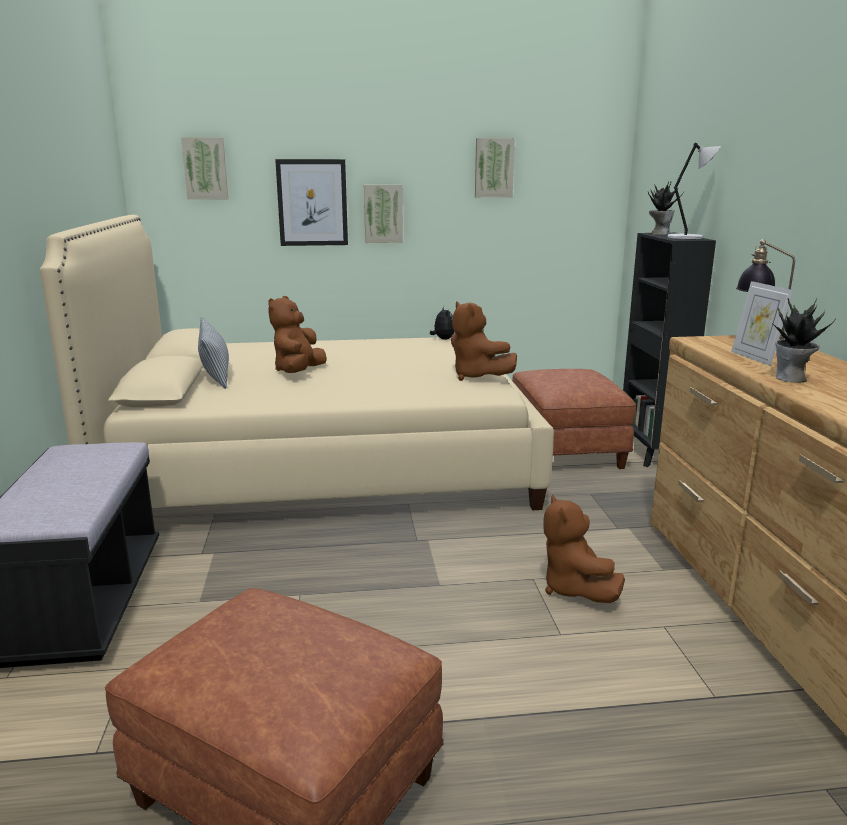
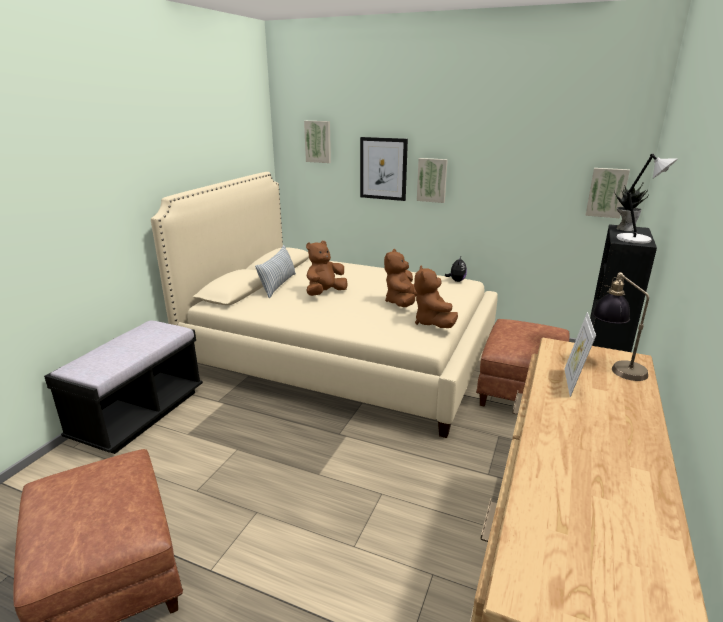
camera: 30 degrees right, 5 degrees up
picture [475,138,515,197] -> picture moved to [586,168,630,218]
brown plush toy [543,494,625,603] -> brown plush toy moved to [384,249,417,307]
potted plant [772,298,836,383] -> none

